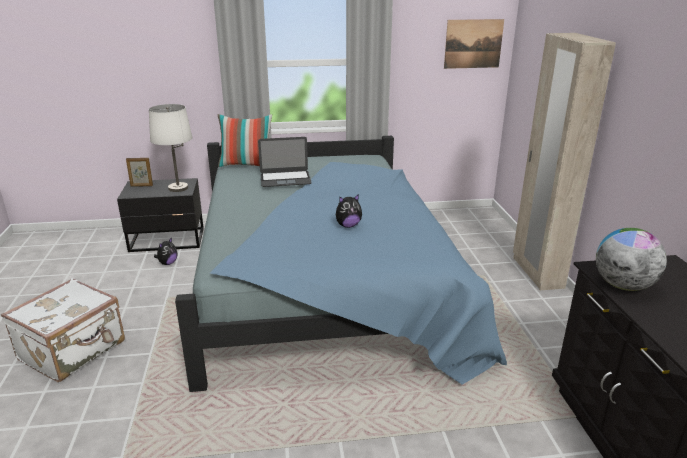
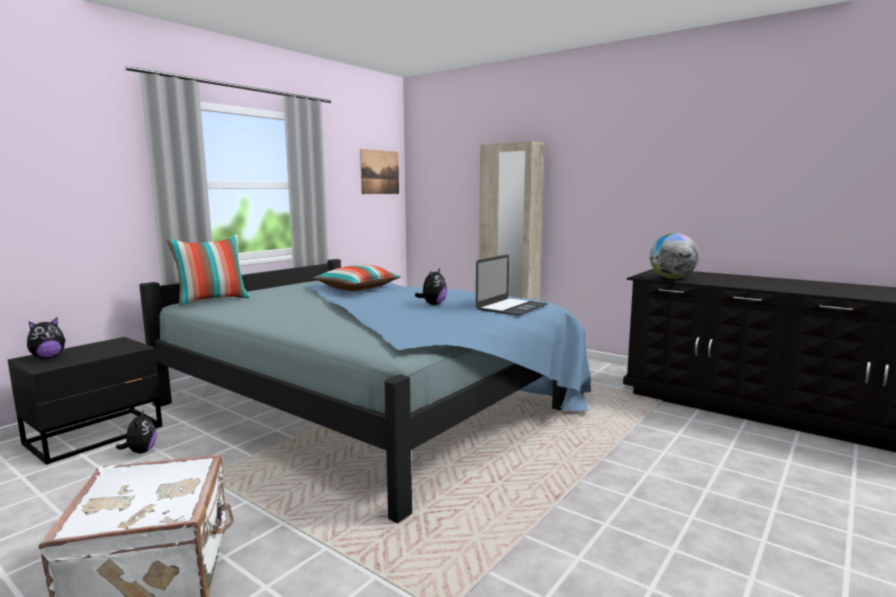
camera: 45 degrees left, 15 degrees down
picture frame [126,158,153,187] -> plush toy [27,318,66,358]
white table lamp [149,104,193,192] -> none
laptop [258,137,312,187] -> laptop moved to [476,254,548,315]
none -> pillow [313,265,401,291]

